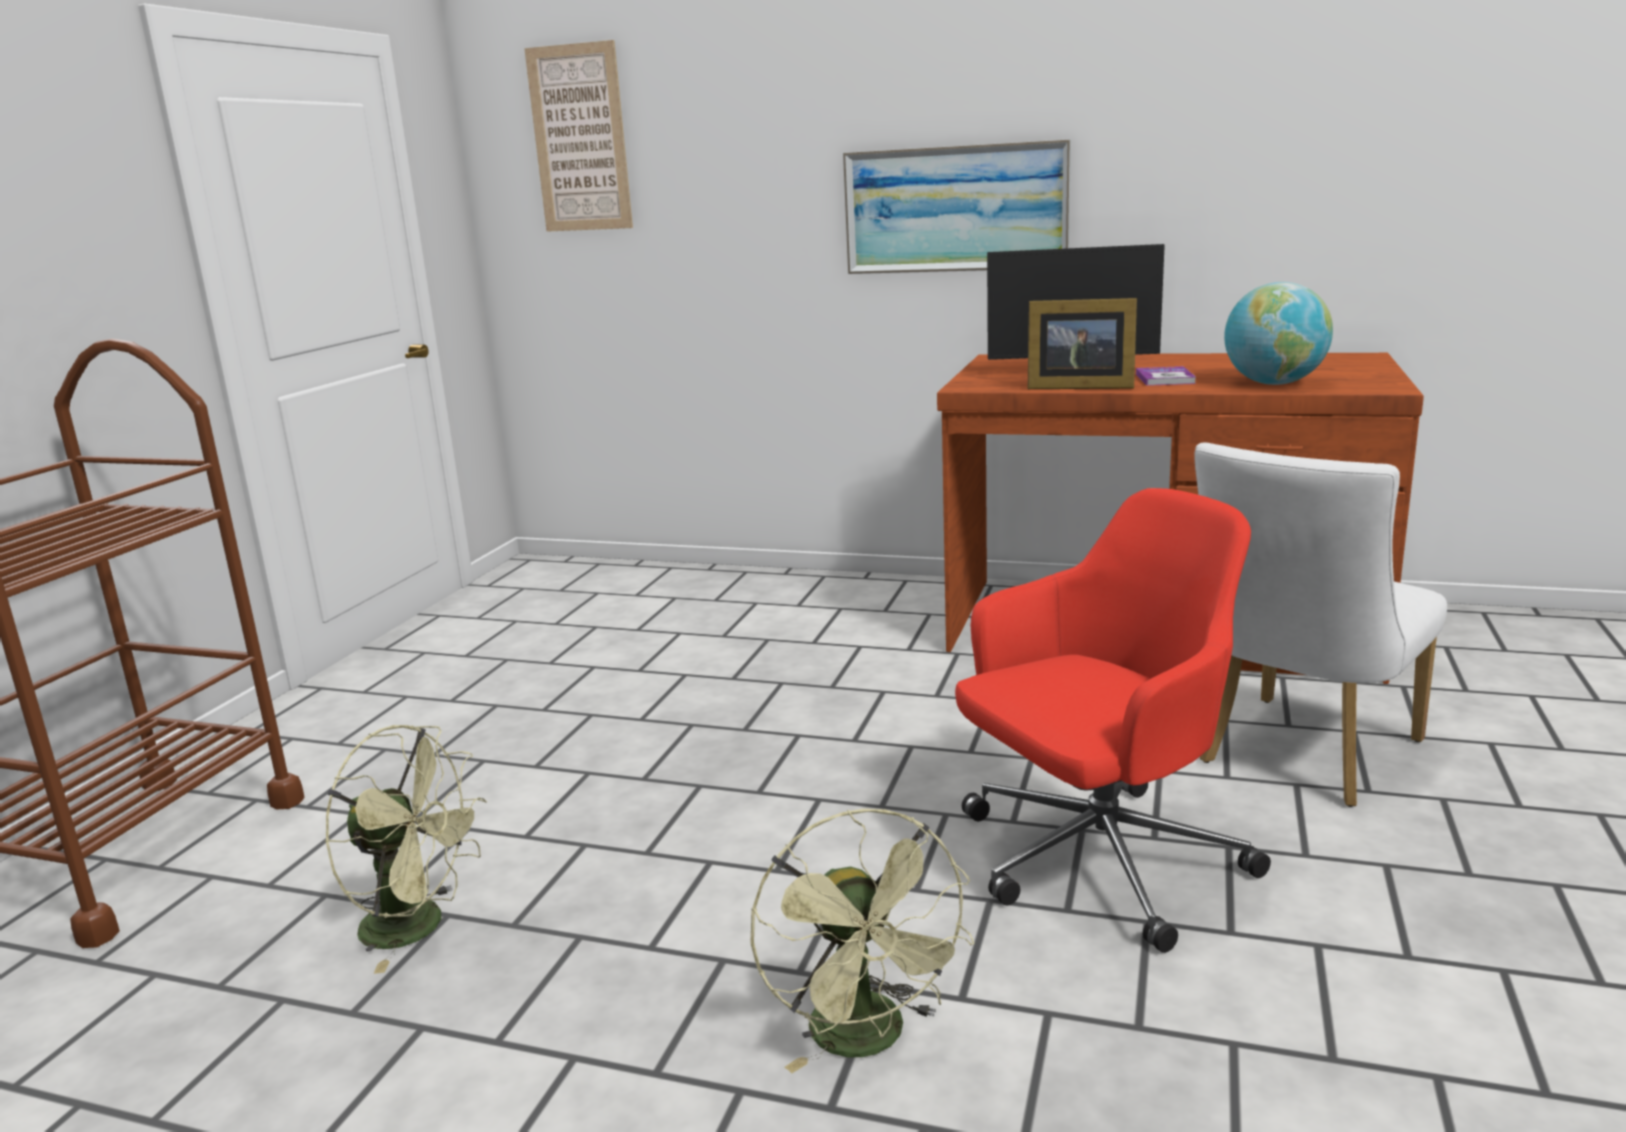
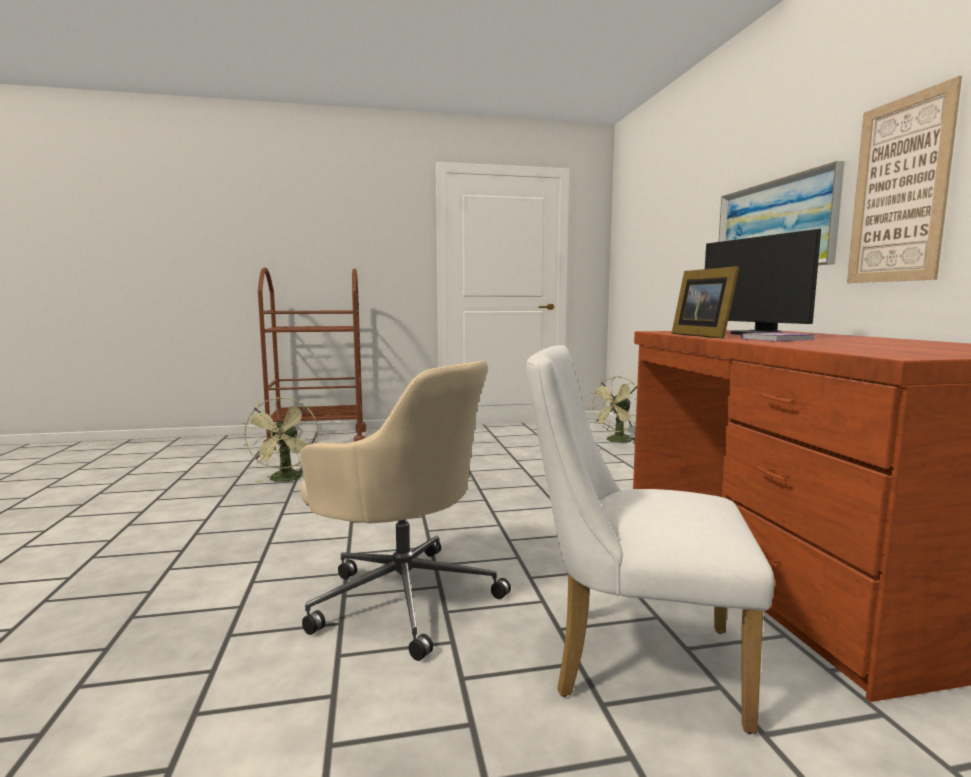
camera: 60 degrees right, 10 degrees down
picture [524,40,633,232] -> picture moved to [847,76,962,283]
green fan [751,809,974,1073] -> green fan moved to [588,376,637,444]
red office chair [955,488,1271,953] -> beige office chair [300,361,511,661]
globe [1224,282,1333,385] -> none

